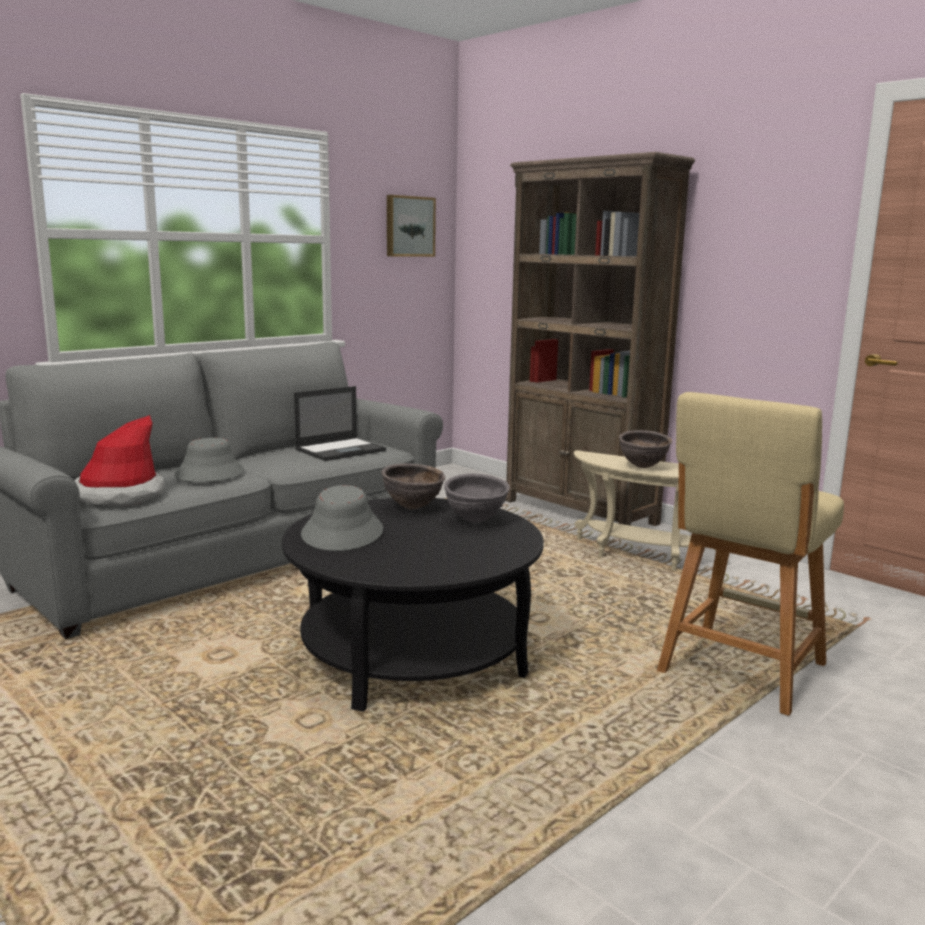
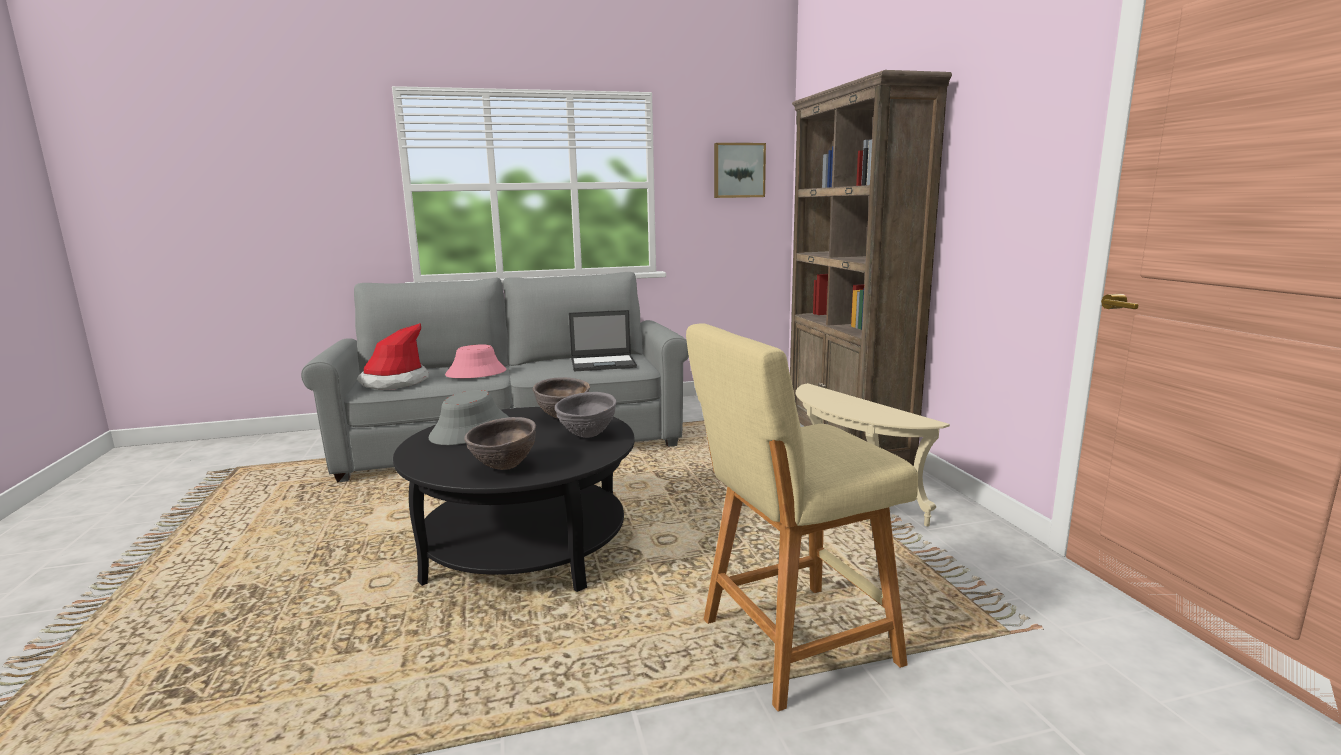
camera: 30 degrees right, 0 degrees up
grey hat [174,438,245,482] -> pink hat [445,345,507,378]
brown bowl [619,430,672,468] -> brown bowl moved to [464,417,536,470]

